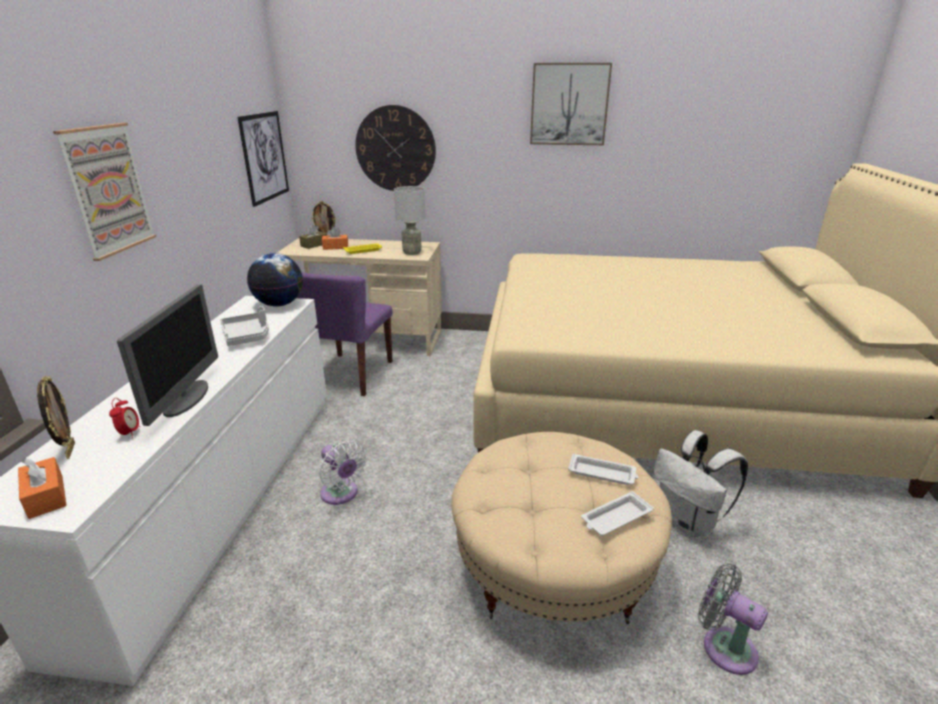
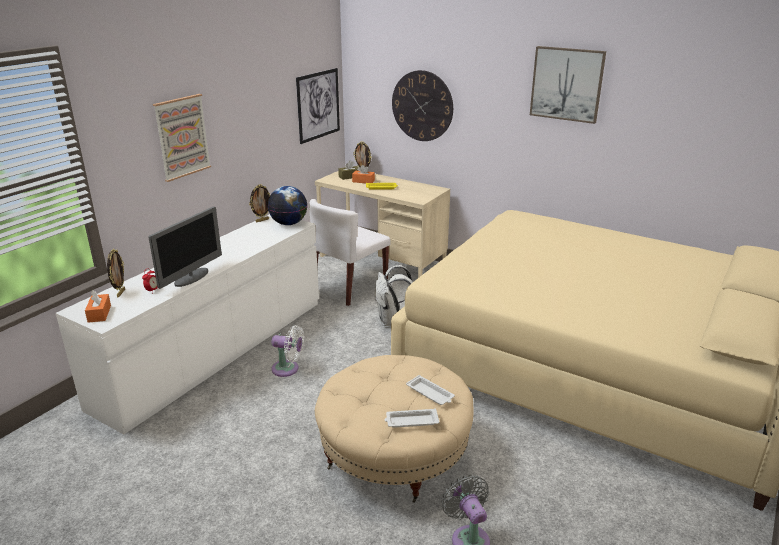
camera: 25 degrees right, 0 degrees up
grey tray [220,306,269,346] -> none
purple chair [297,272,392,396] -> white chair [309,199,391,306]
white fan [319,441,367,505] -> white fan turned 60 degrees counterclockwise [271,325,304,377]
grey table lamp [394,186,425,255] -> none
white backpack [654,430,748,537] -> white backpack moved to [375,265,413,326]
none -> picture frame [250,184,270,222]

